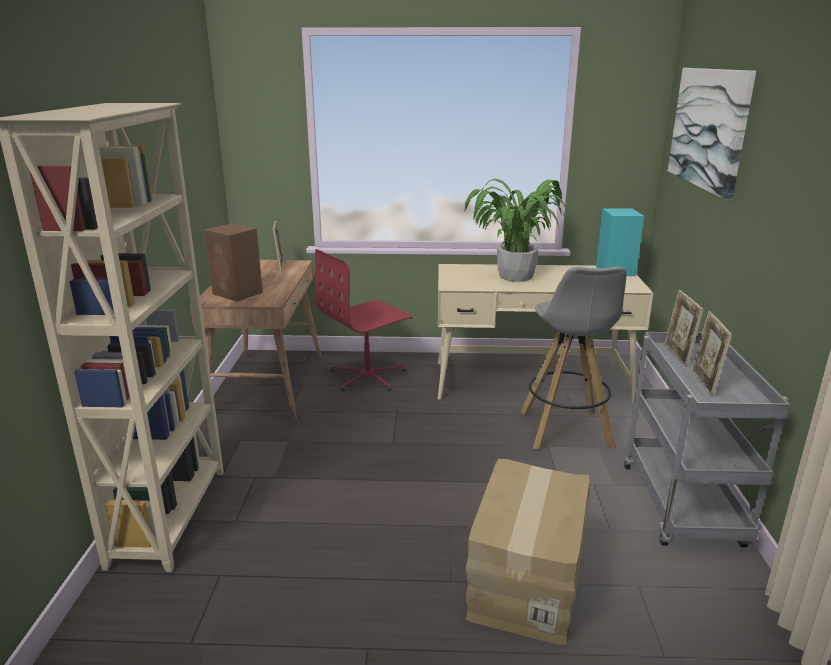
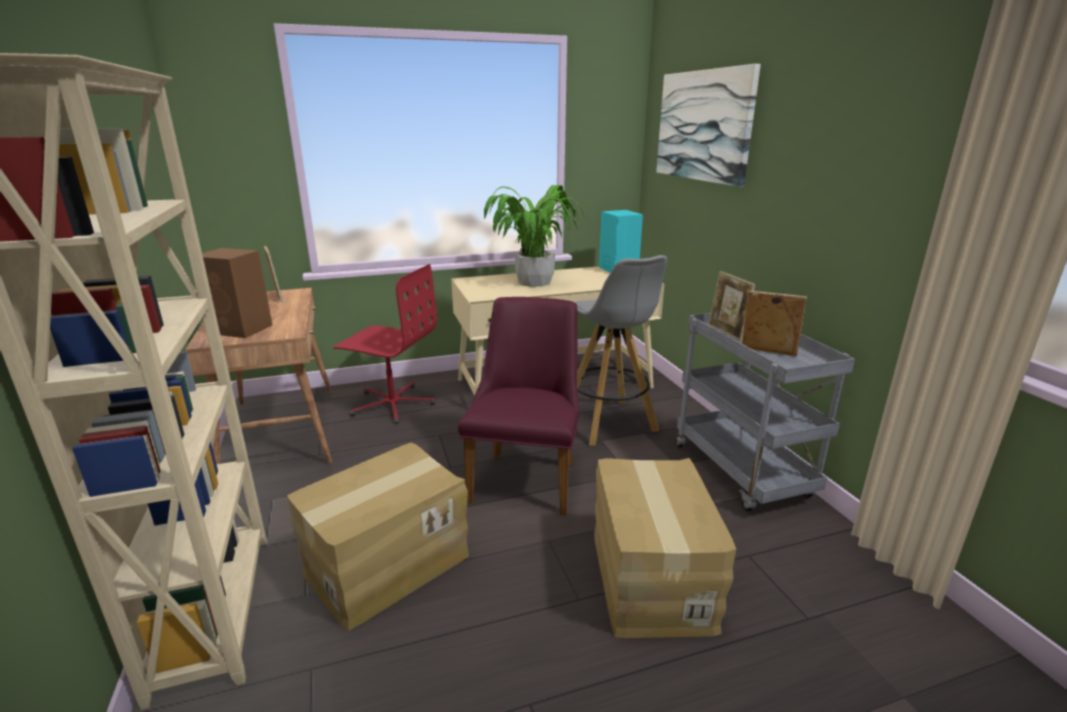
camera: 20 degrees left, 0 degrees up
red office chair [315,249,413,392] -> red office chair turned 105 degrees counterclockwise [333,264,437,424]
picture frame [692,311,732,396] -> picture frame turned 135 degrees clockwise [742,291,807,357]
none -> cardboard box [287,443,469,631]
none -> purple chair [458,297,579,515]

